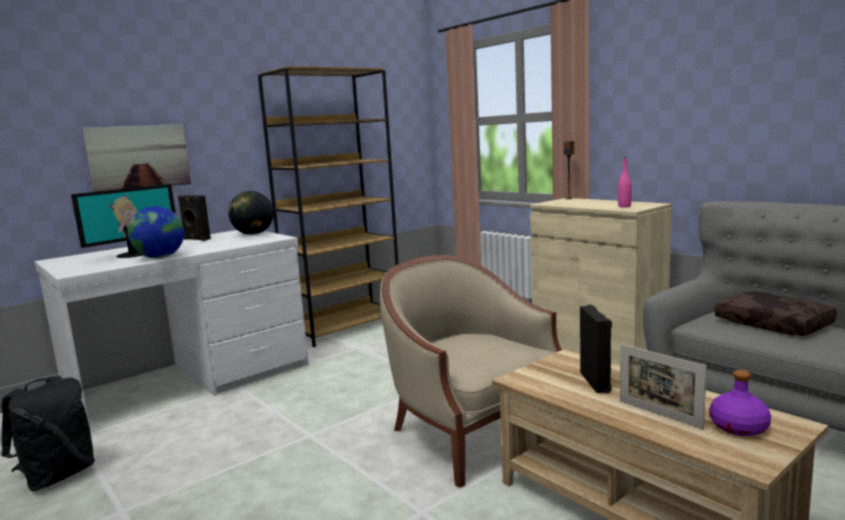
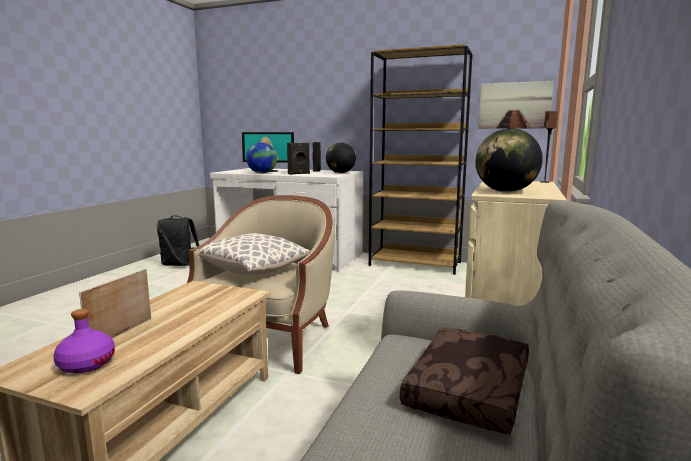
camera: 60 degrees right, 0 degrees up
picture [82,124,191,192] -> picture moved to [478,81,553,129]
black speaker [580,305,612,394] -> black speaker moved to [287,143,310,175]
pink bottle [618,158,632,207] -> globe [476,128,543,192]
none -> pillow [198,233,310,275]

